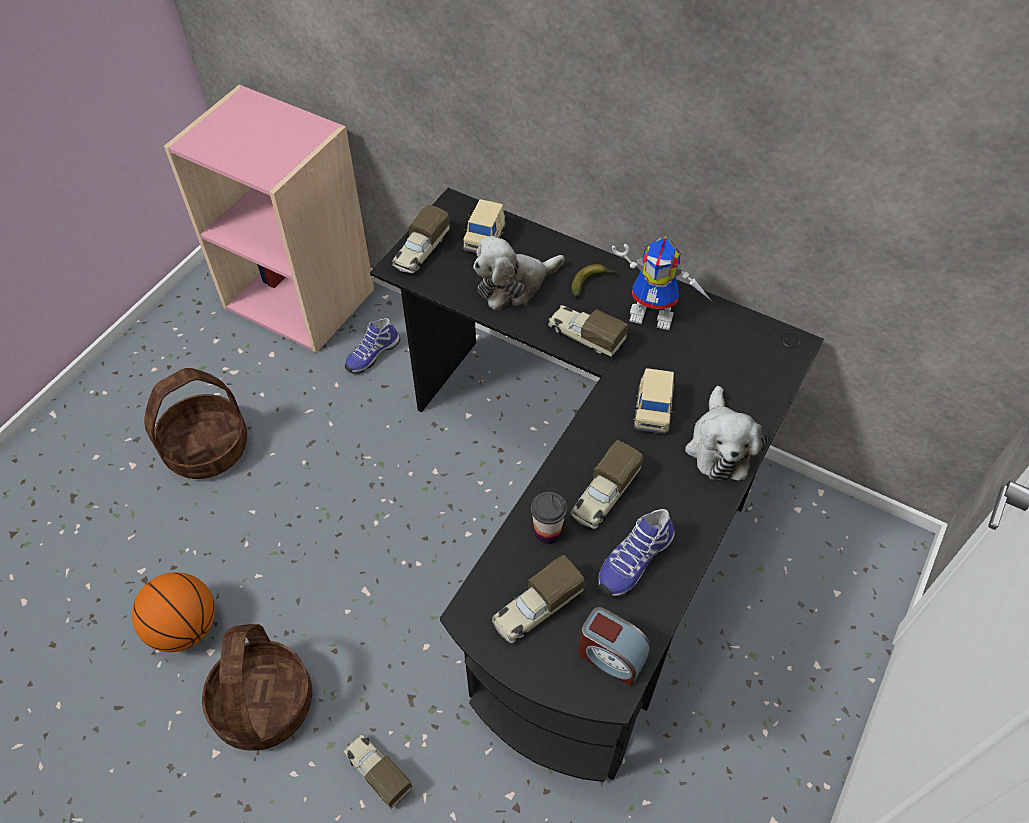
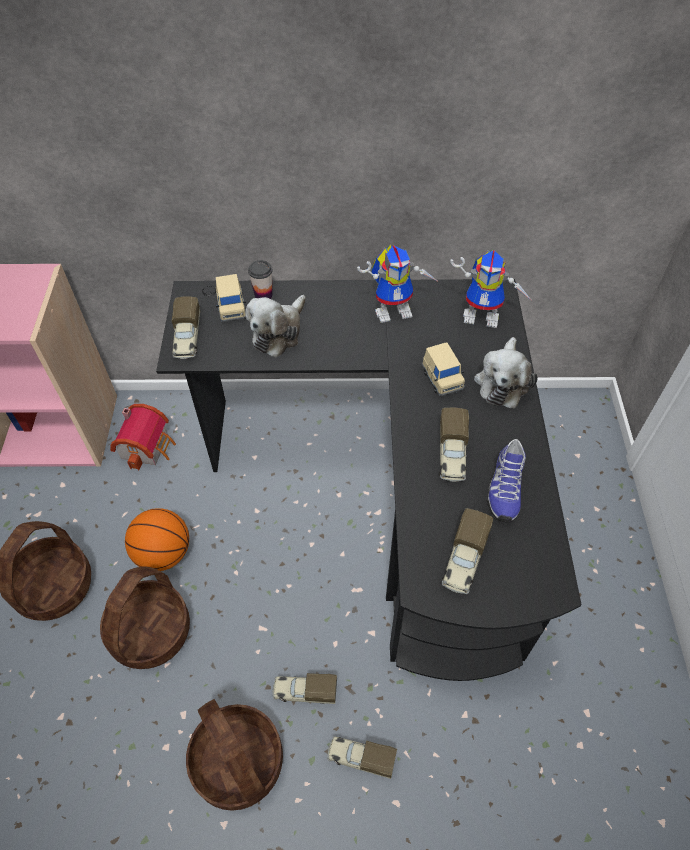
camera: 30 degrees left, 0 degrees up
basketball [132,572,215,652] -> basketball moved to [125,508,189,571]
shoe [345,318,400,374] -> toy house [110,404,176,470]
cup [531,492,567,545] -> cup moved to [248,260,273,299]
toy truck [548,305,628,357] -> toy truck moved to [272,673,337,704]
banana [572,264,616,298] -> none
alarm clock [578,607,651,687] -> none
plush toy [685,386,767,481] -> plush toy turned 45 degrees clockwise [474,337,538,408]
none -> basket [100,566,190,669]
none -> toy robot [450,249,533,328]

